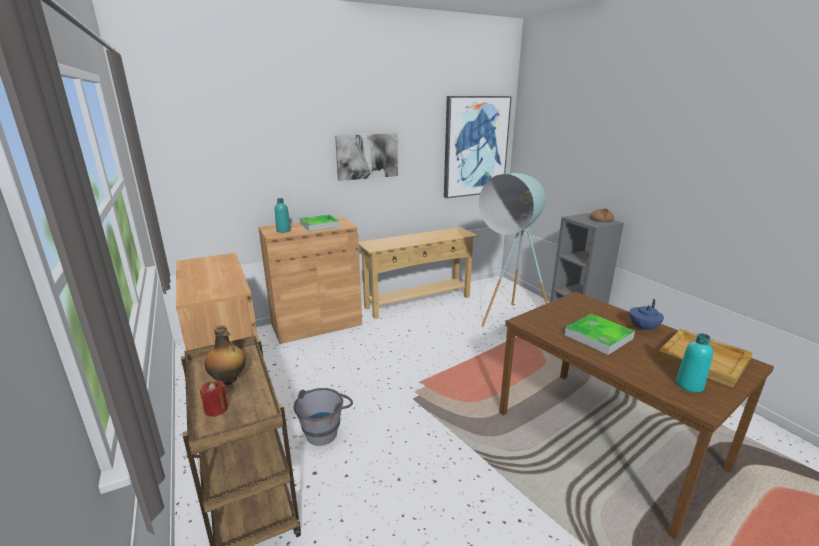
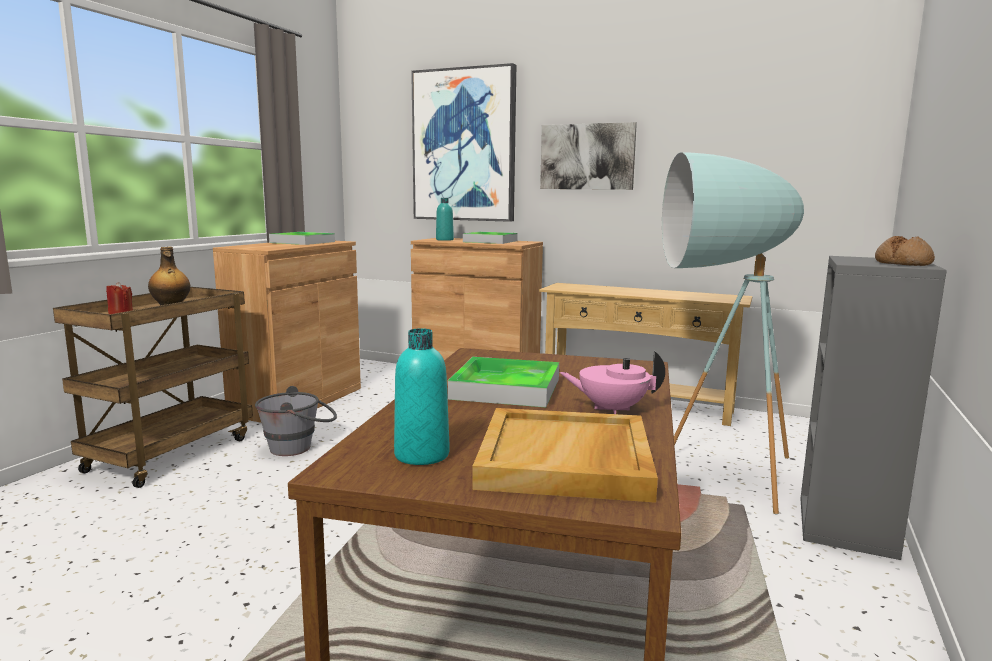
camera: 50 degrees right, 10 degrees down
picture [444,96,512,198] -> picture moved to [411,63,516,222]
blue teapot [629,299,664,331] -> pink teapot [559,351,665,414]
none -> tray [269,232,335,245]

